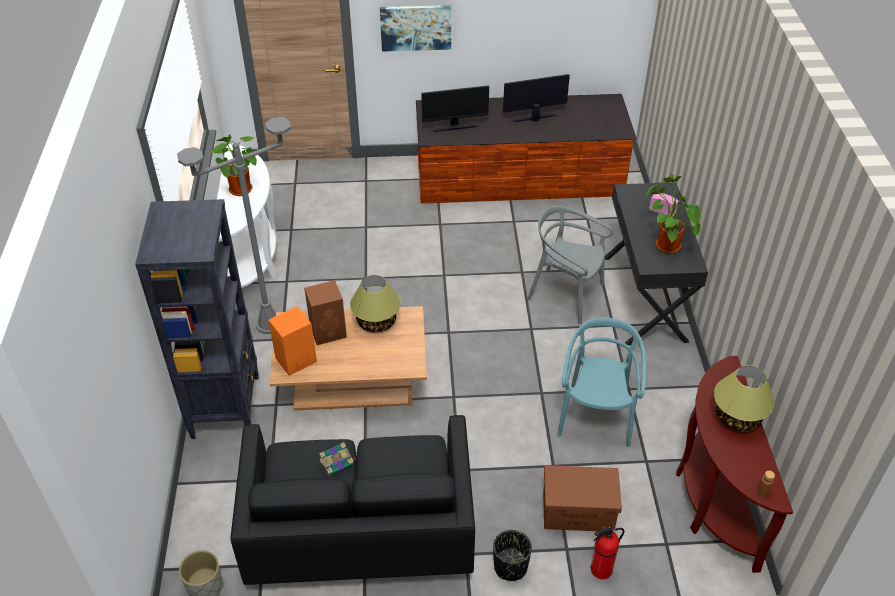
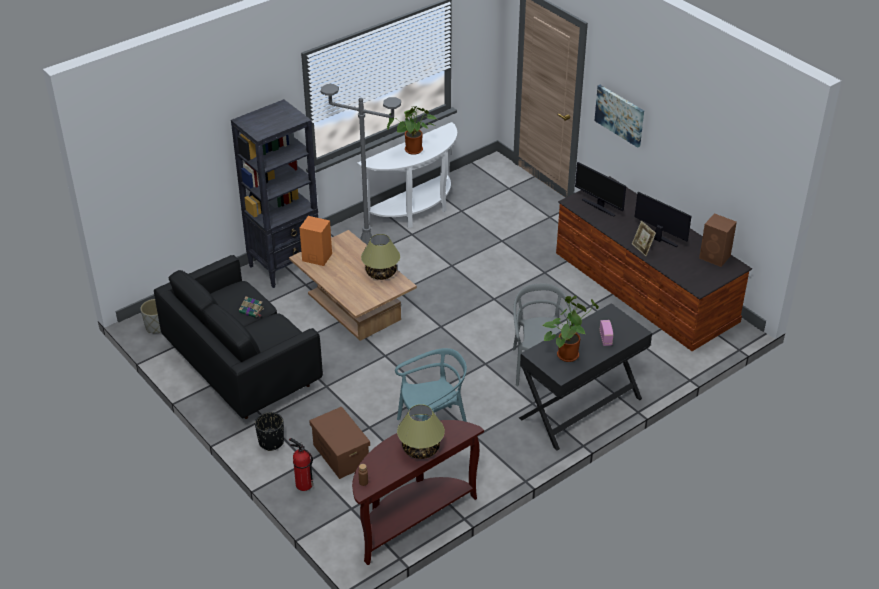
camera: 55 degrees right, 5 degrees down
brown speaker [304,280,347,345] -> brown speaker moved to [699,213,737,267]
none -> picture frame [632,221,656,256]

